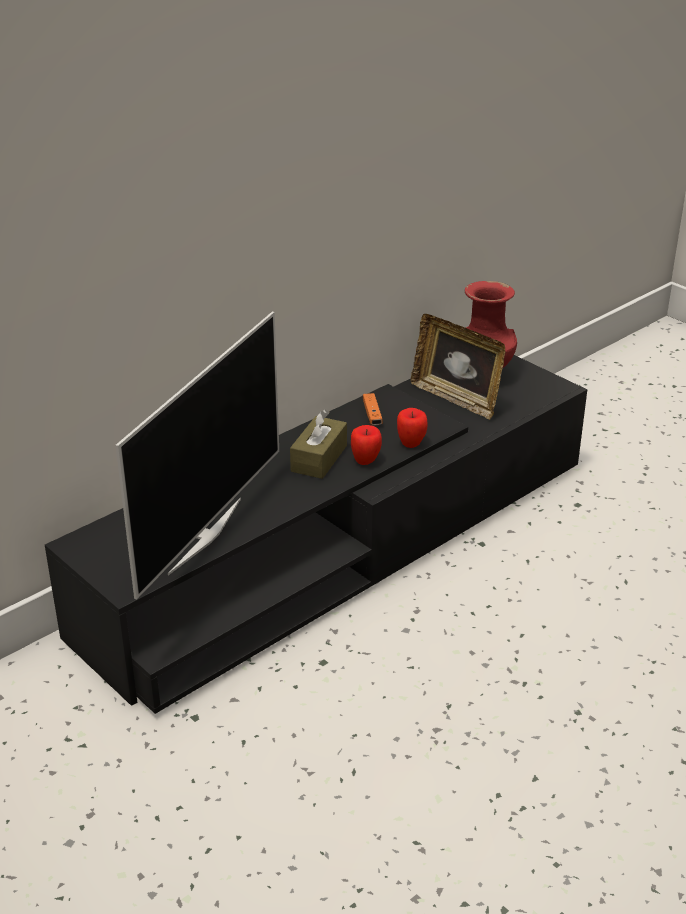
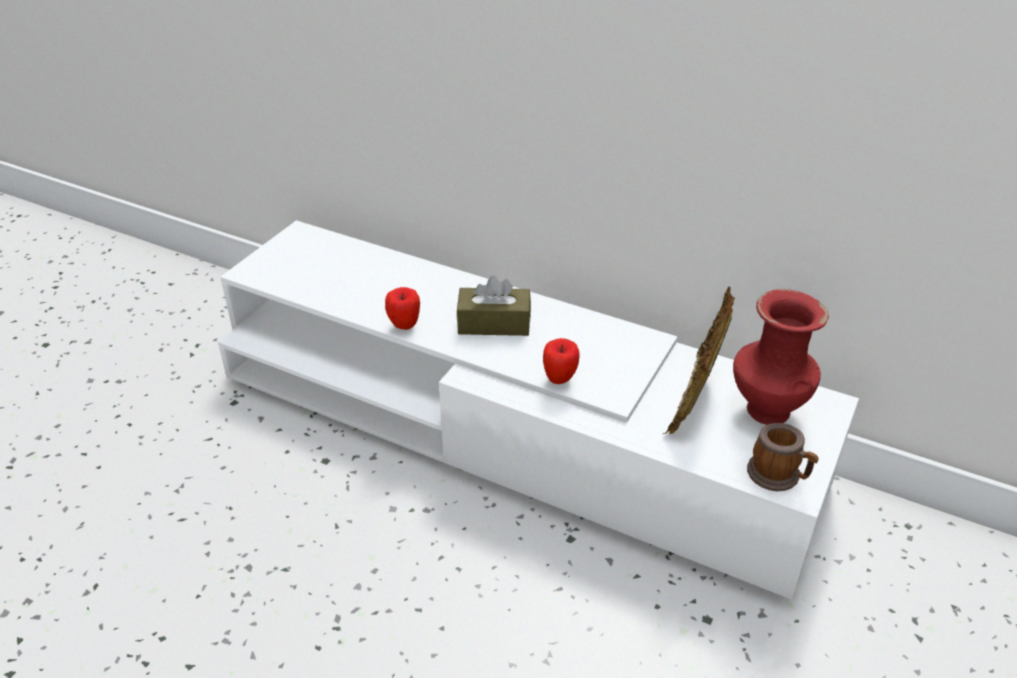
camera: 70 degrees right, 5 degrees up
black tv stand [45,355,587,714] -> white tv stand [218,220,859,600]
television [116,312,279,600] -> none
apple [351,425,382,465] -> apple moved to [385,287,420,330]
orange game controller [363,393,383,425] -> none
none -> mug [747,423,819,491]

